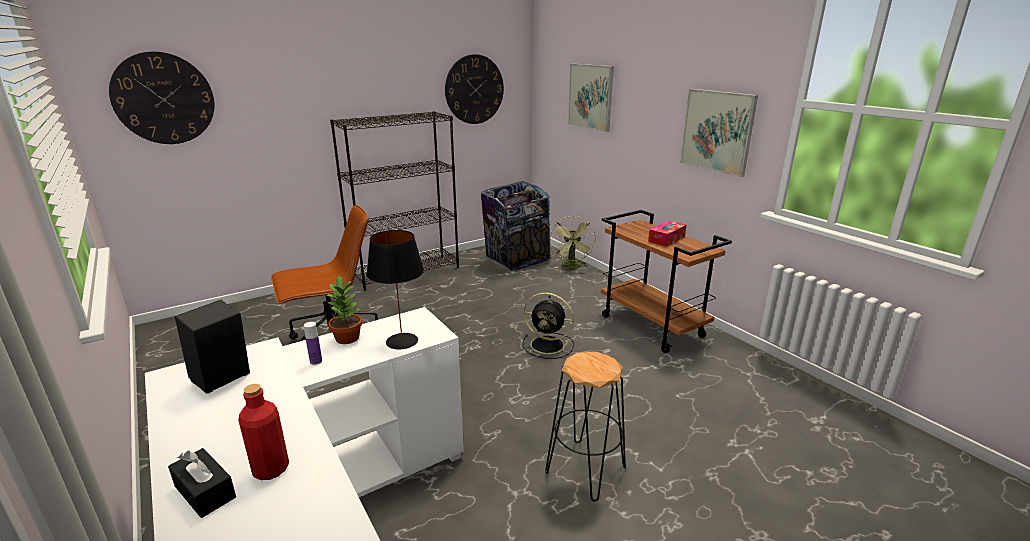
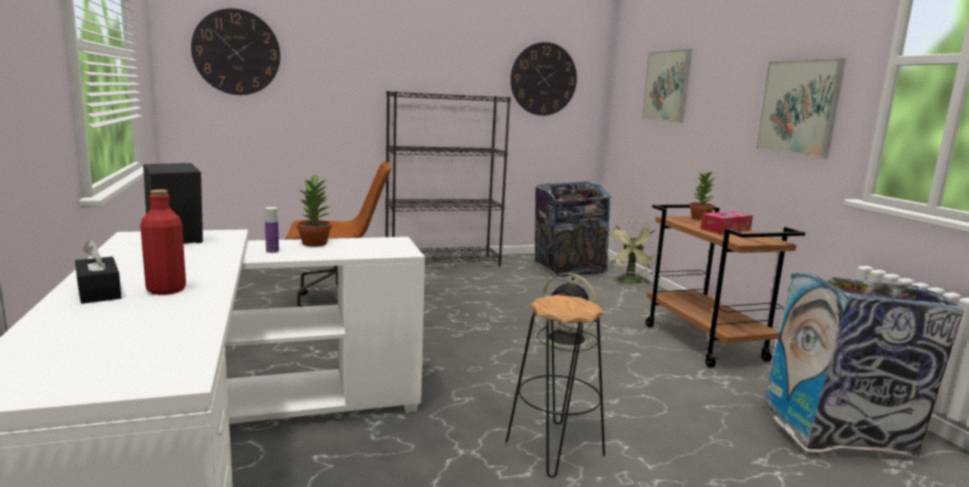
camera: 15 degrees right, 10 degrees down
black table lamp [366,230,424,349] -> none
none -> potted plant [690,171,715,220]
none -> trash can [764,273,963,458]

